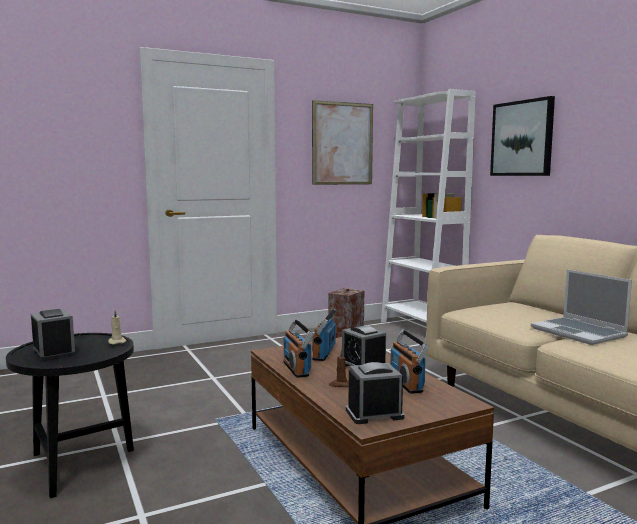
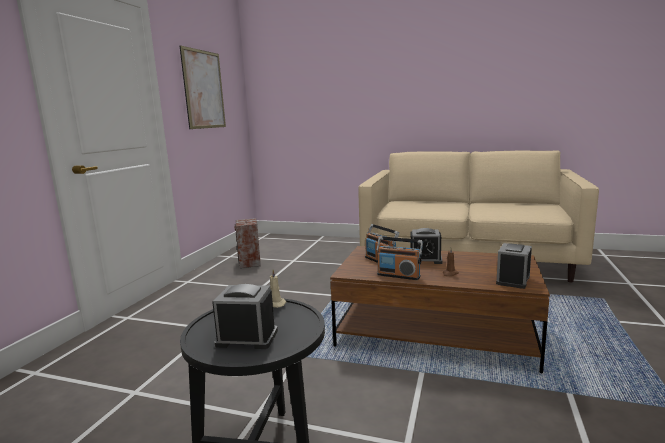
camera: 45 degrees left, 5 degrees up
white bookcase [381,89,476,341] -> none
radio [390,329,429,394] -> none
picture [490,96,555,176] -> none
laptop [531,269,632,345] -> none

